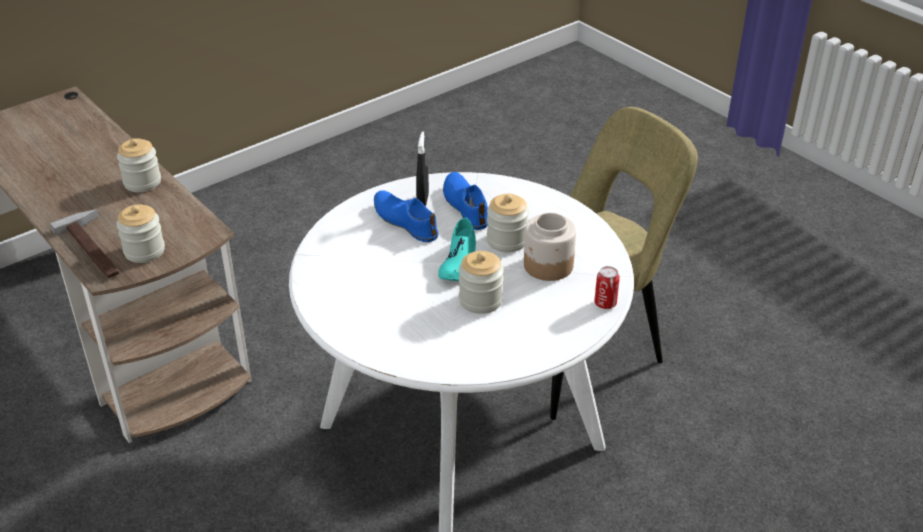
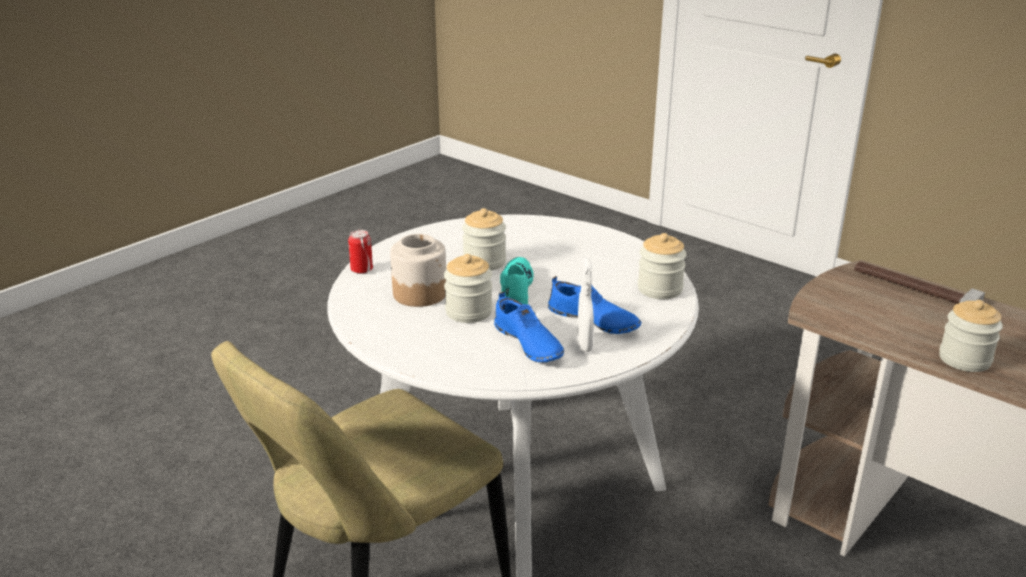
camera: 170 degrees right, 10 degrees down
jar [117,205,165,263] -> jar moved to [638,233,686,299]
black spray bottle [416,131,429,206] -> white spray bottle [577,257,594,352]

